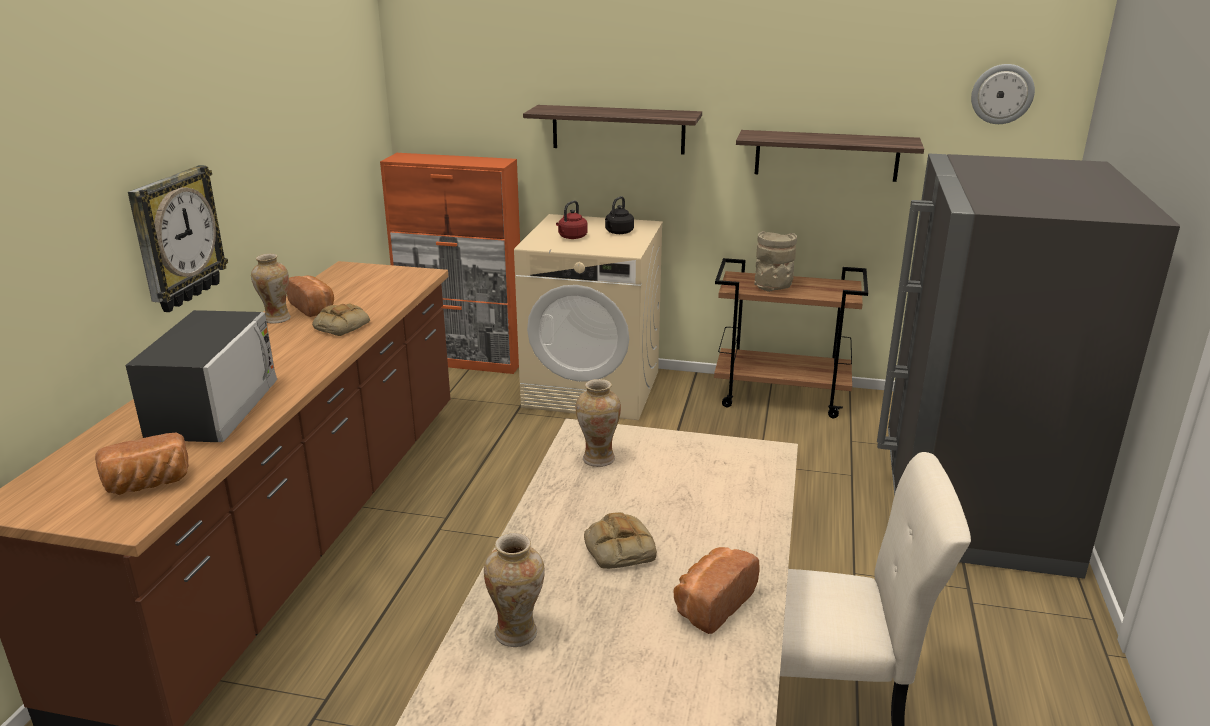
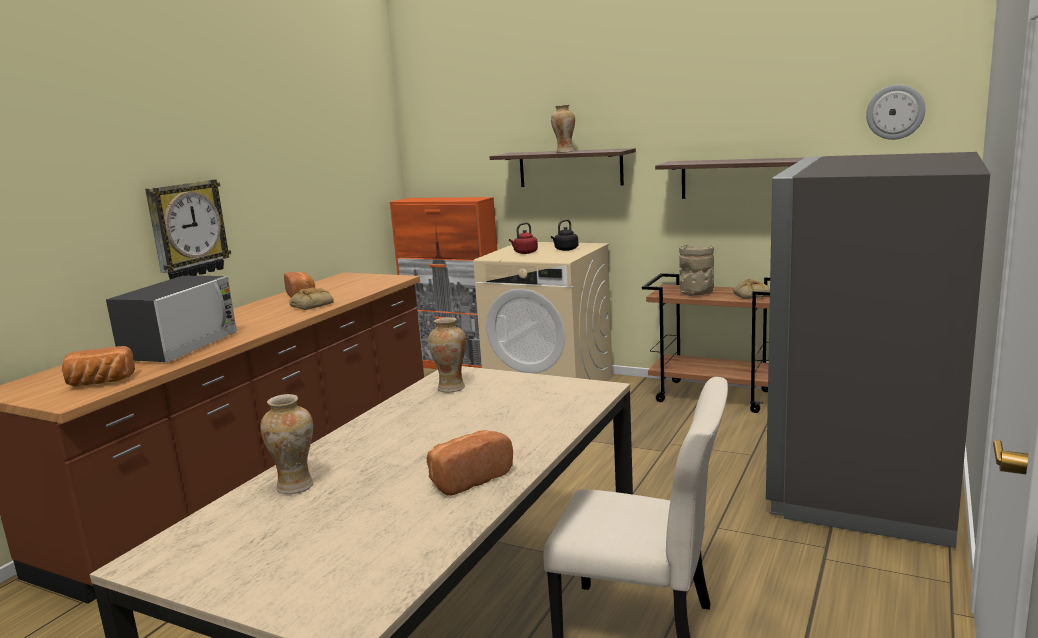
camera: 15 degrees right, 10 degrees down
vase [251,254,291,324] -> vase moved to [551,105,575,153]
bread [584,512,657,569] -> bread moved to [733,279,770,299]

